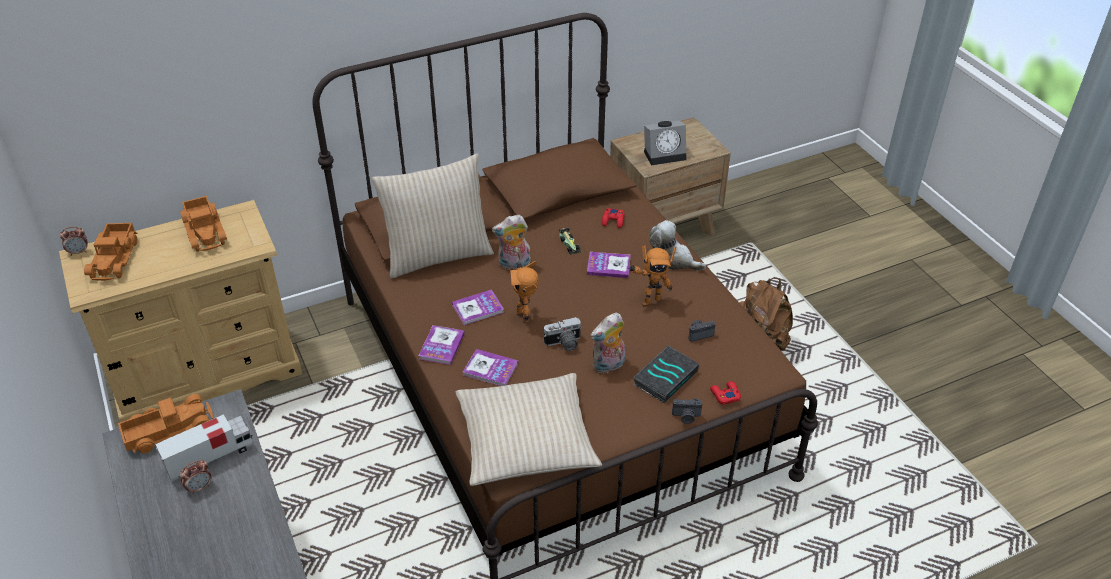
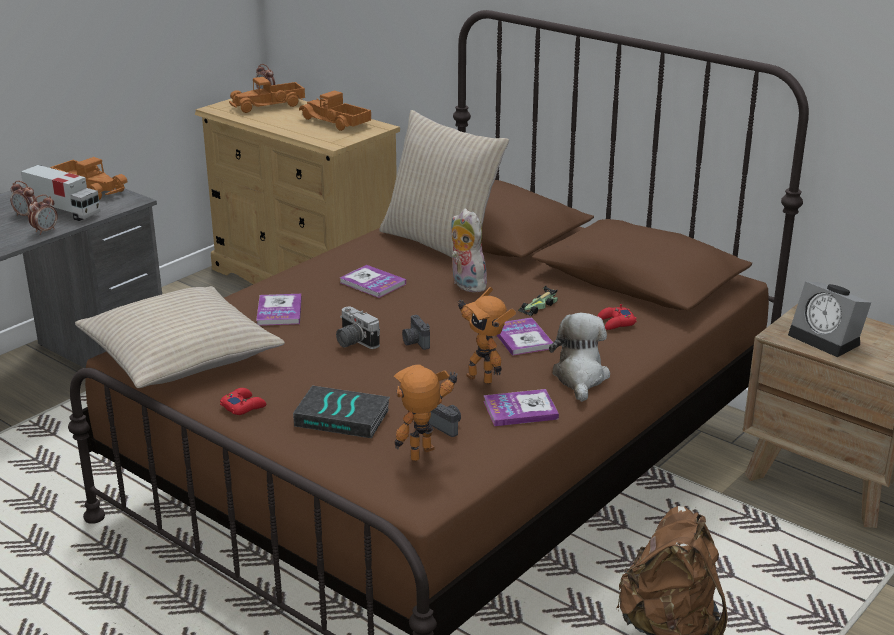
camera: 65 degrees right, 15 degrees down
toy truck [180,196,227,252] -> toy truck turned 90 degrees clockwise [299,91,371,131]
book [419,325,465,365] -> book moved to [483,389,559,426]
toy robot [510,261,539,323] -> toy robot moved to [394,364,458,461]
plush toy [590,313,625,373] -> none
camera [672,398,702,424] -> camera moved to [402,315,430,350]
red game controller [710,381,741,405] -> red game controller moved to [220,388,266,415]
none -> alarm clock [28,194,58,235]

